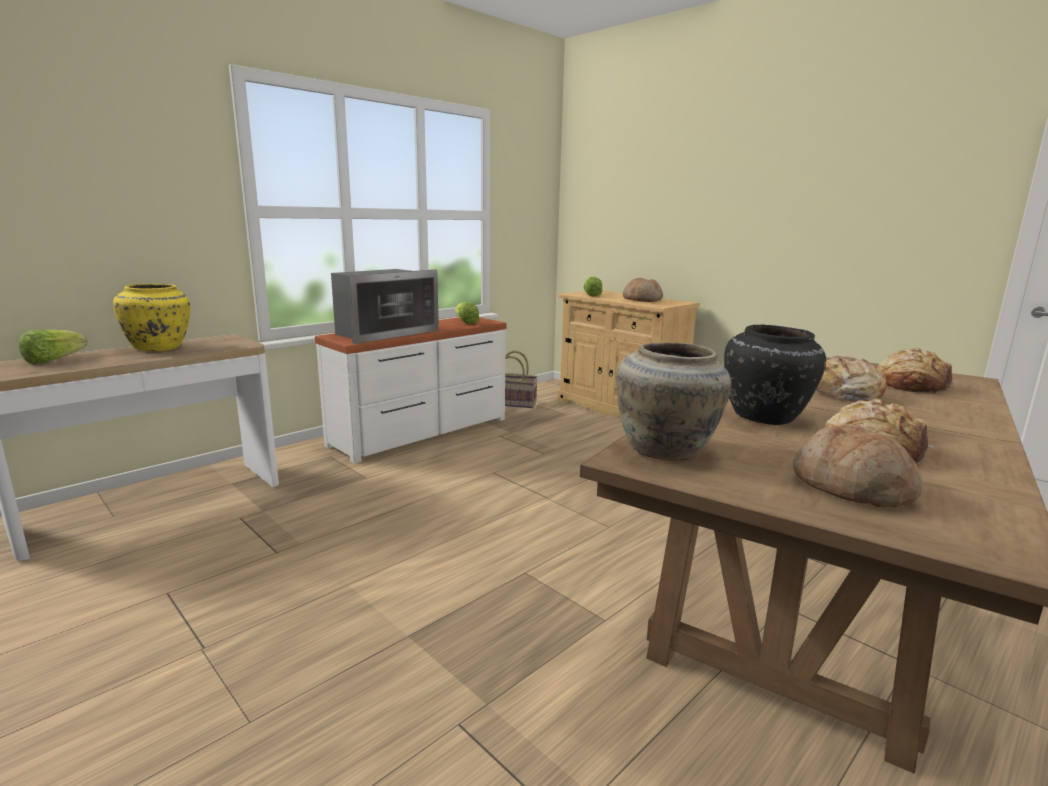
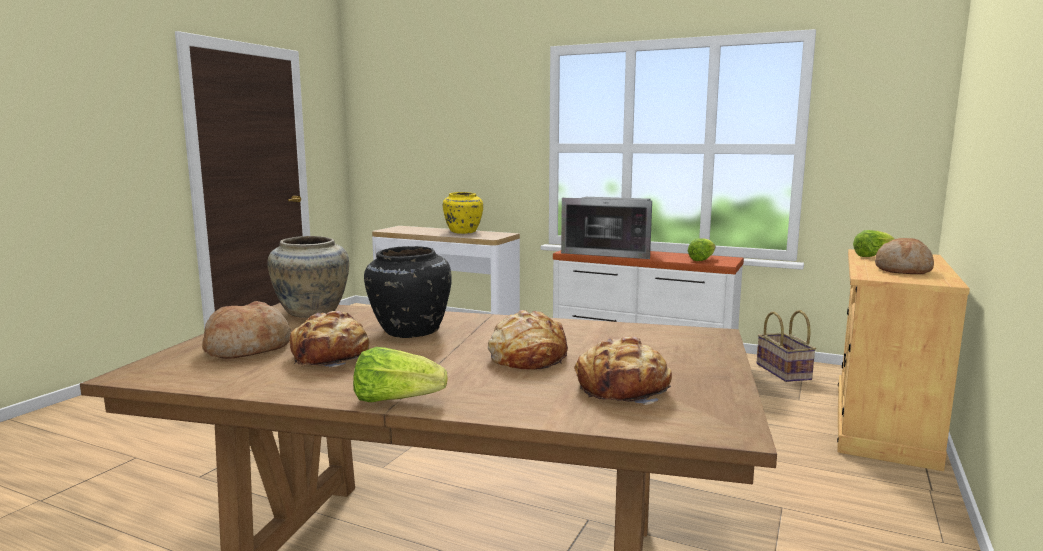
camera: 70 degrees right, 5 degrees down
lettuce [19,329,87,364] -> lettuce moved to [353,347,448,402]

